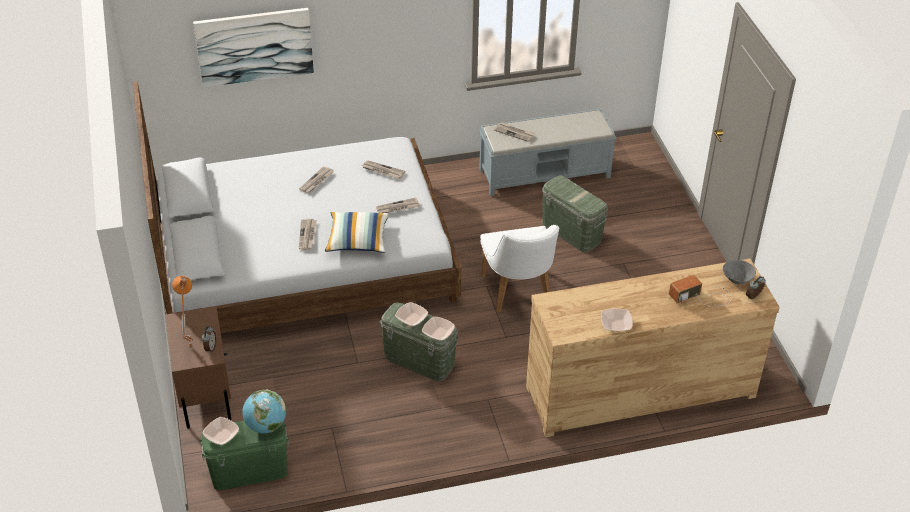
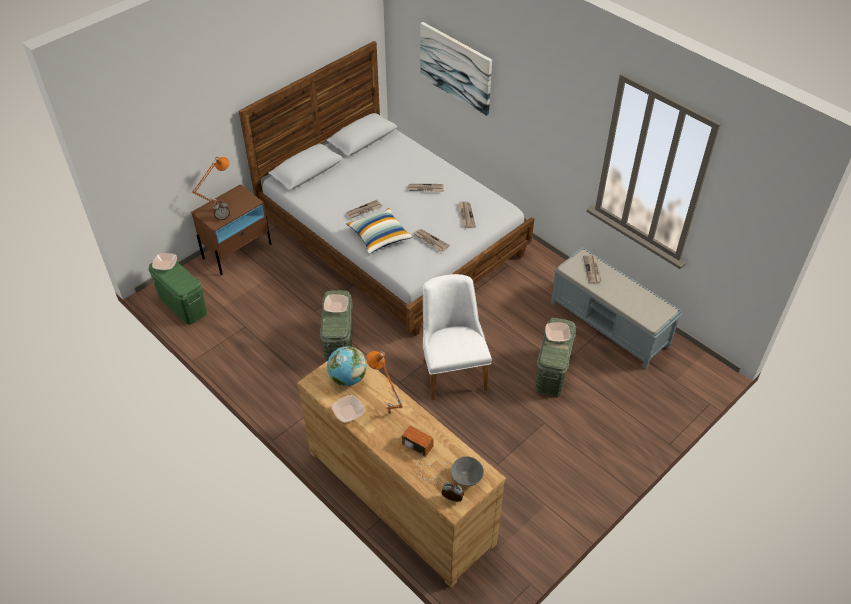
camera: 60 degrees right, 5 degrees up
globe [242,390,286,433] -> globe moved to [327,346,367,386]
bowl [422,317,455,340] -> bowl moved to [545,322,570,342]
white chair [480,225,559,313] -> white chair turned 120 degrees clockwise [423,274,492,400]
none -> orange table lamp [366,351,403,414]

